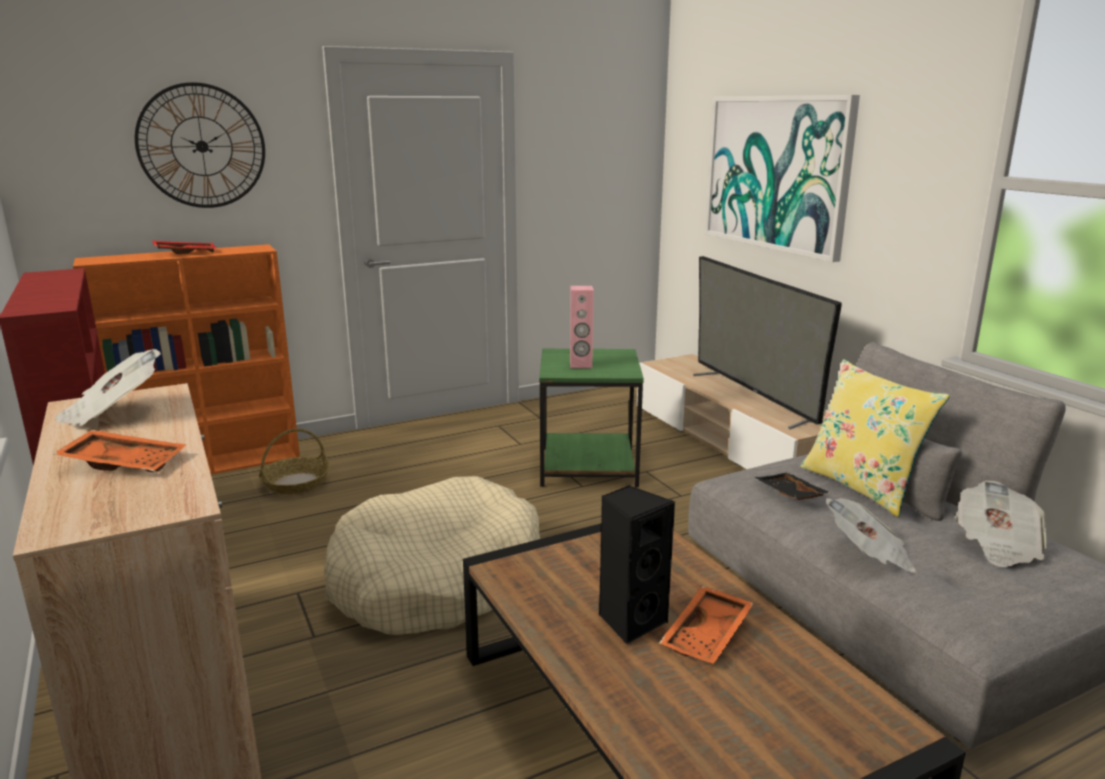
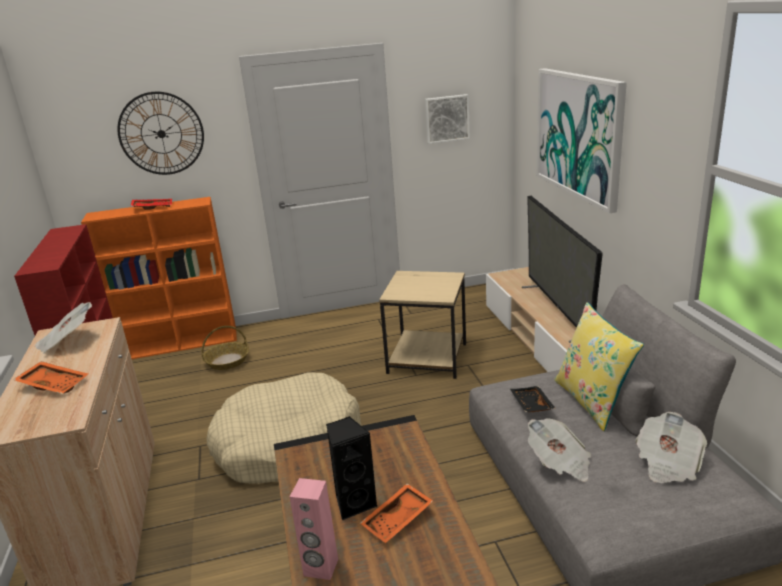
camera: 15 degrees right, 5 degrees up
green side table [539,349,644,488] -> beige side table [379,271,466,379]
pink speaker [570,286,594,368] -> pink speaker moved to [290,478,338,580]
none -> picture [425,94,470,144]

